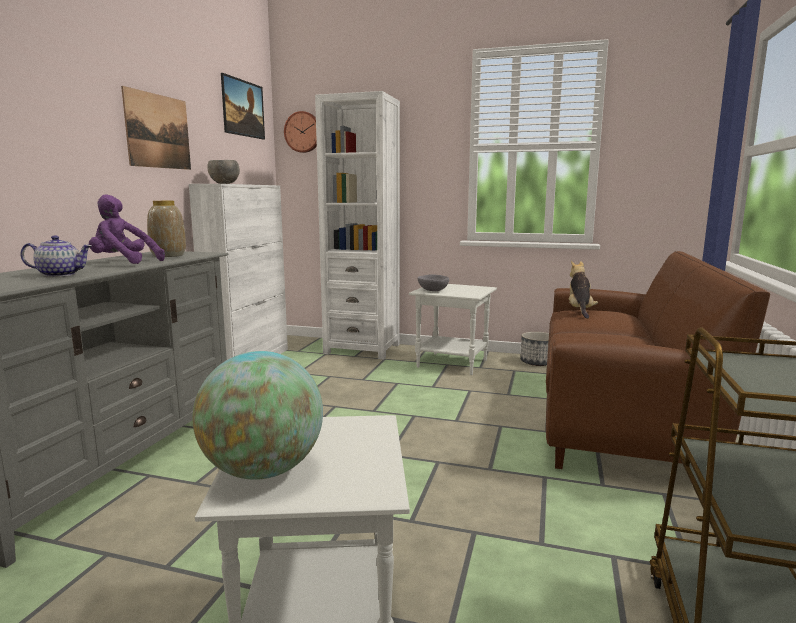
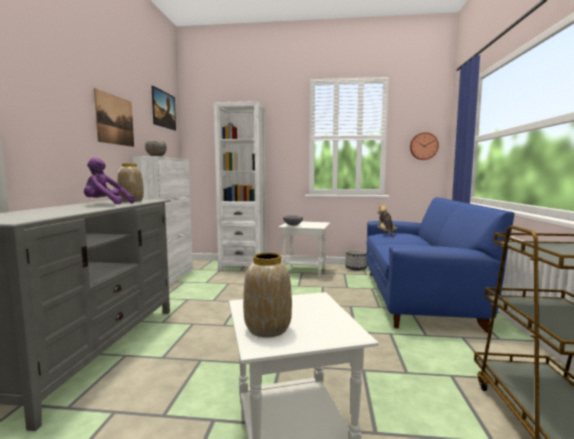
camera: 10 degrees left, 5 degrees down
teapot [20,235,92,277] -> none
globe [192,351,323,480] -> vase [243,253,292,337]
wall clock [284,111,317,153] -> wall clock moved to [410,132,439,160]
brown sofa [546,251,770,469] -> blue sofa [366,197,514,333]

